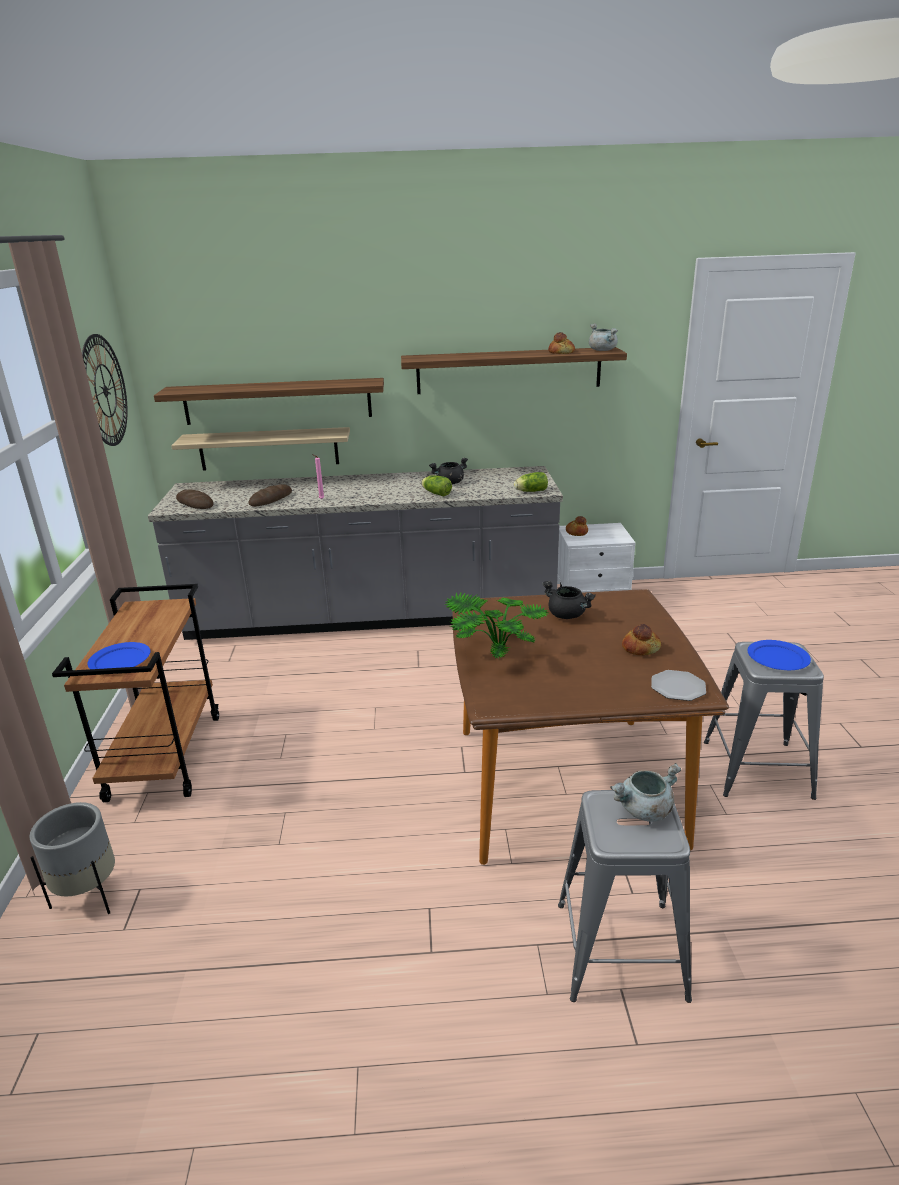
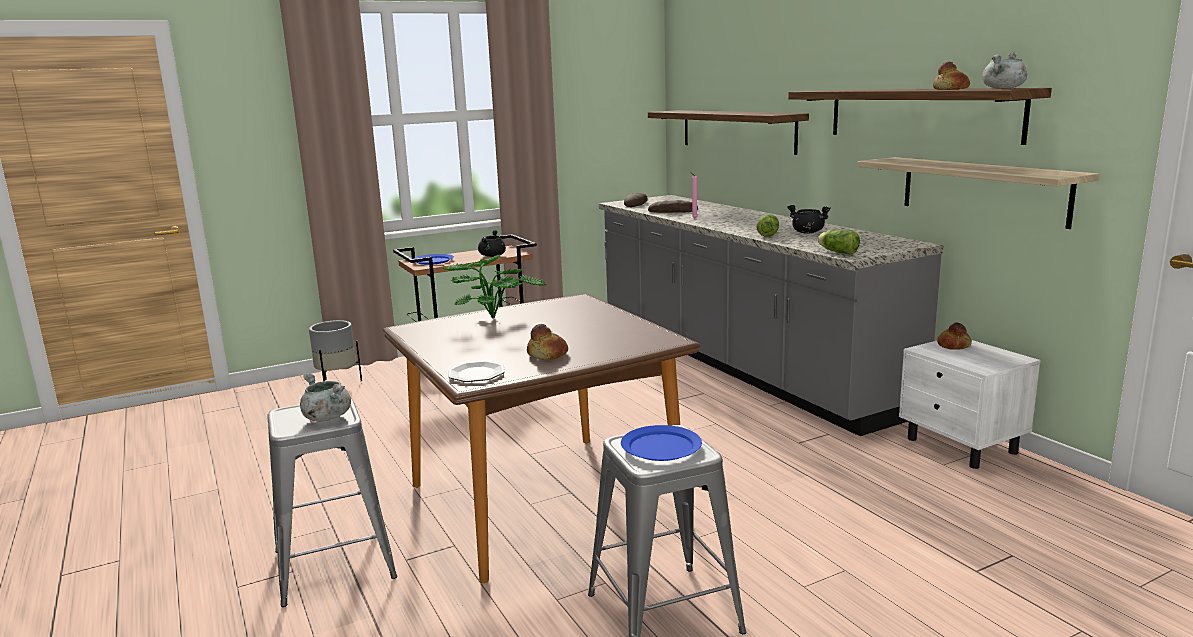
camera: 65 degrees right, 10 degrees down
wall clock [82,334,128,446] -> none
shelf [171,427,350,471] -> shelf moved to [857,157,1099,229]
black cooking pot [542,581,596,619] -> black cooking pot moved to [478,230,506,257]

